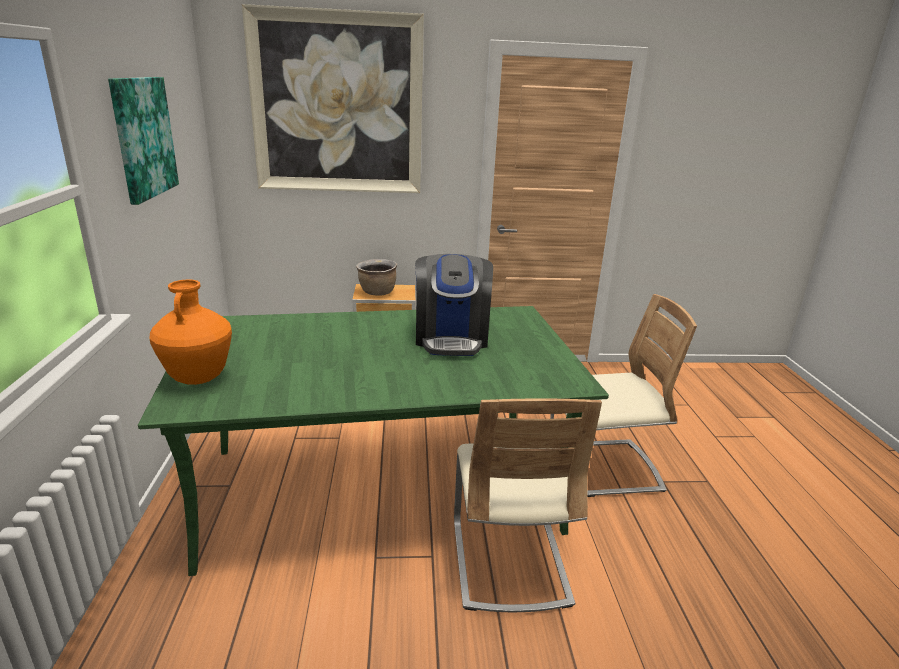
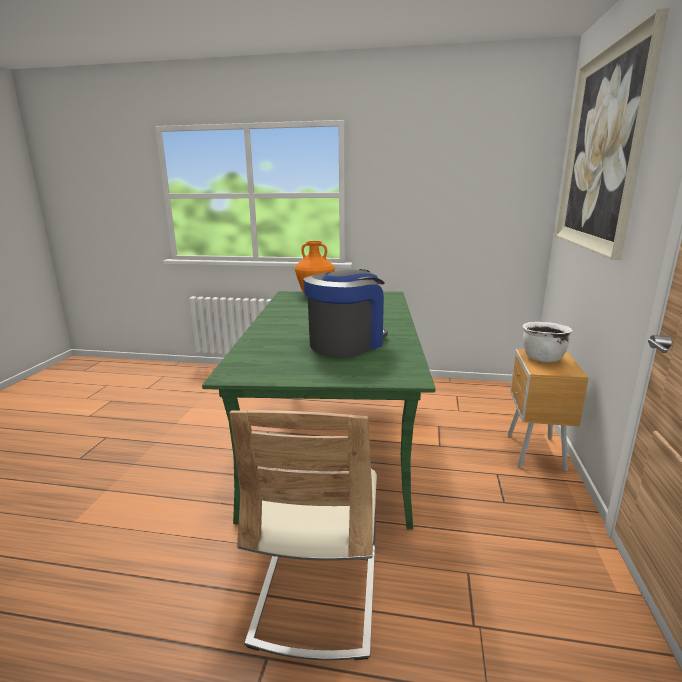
camera: 105 degrees right, 5 degrees down
picture [108,77,179,205] -> none
brown cooking pot [356,259,397,296] -> white cooking pot [523,322,573,362]
coffee machine [415,254,493,356] -> coffee machine turned 120 degrees clockwise [303,269,388,357]
beige chair [454,399,602,612] -> none

